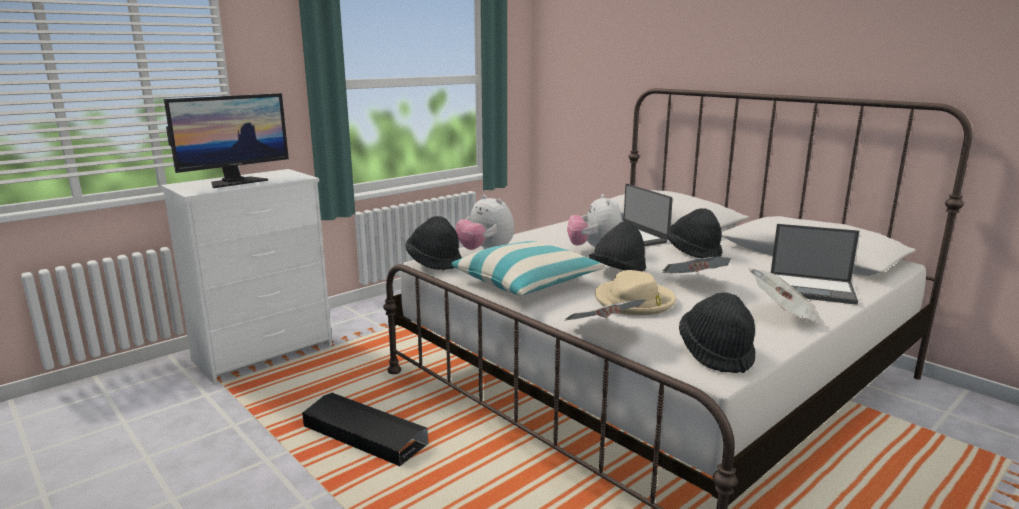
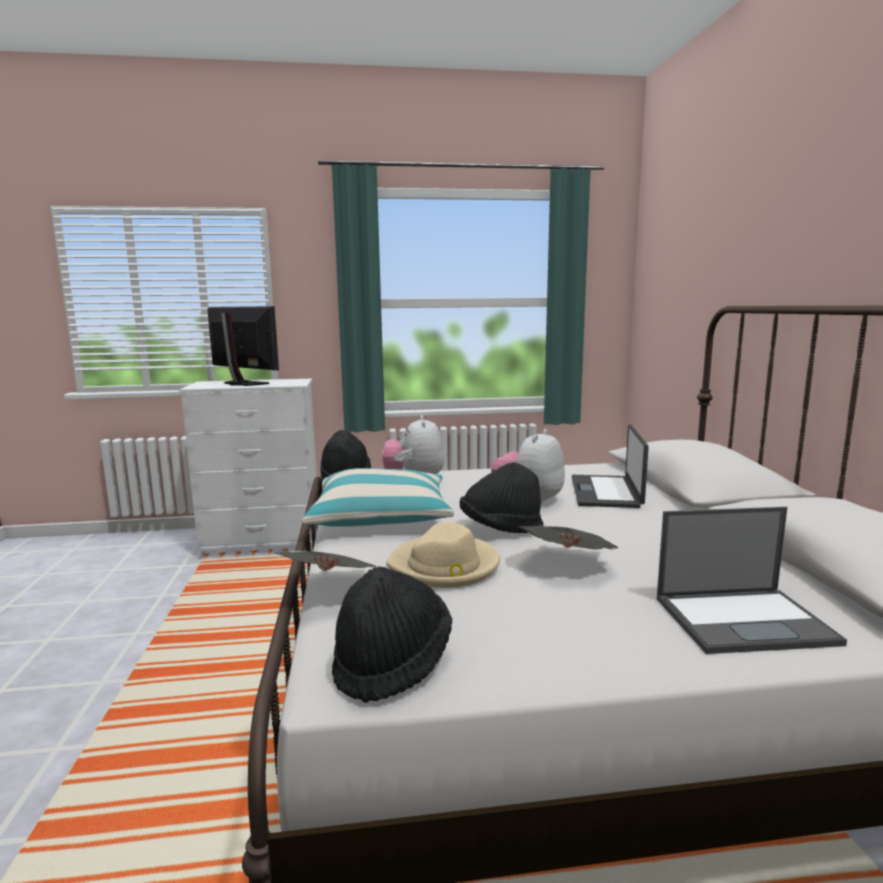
camera: 35 degrees right, 5 degrees down
monitor [164,93,289,188] -> monitor turned 135 degrees counterclockwise [207,306,279,386]
black storage box [302,393,428,466] -> none
black hat [667,208,722,258] -> none
newspaper [748,268,828,327] -> none
laptop [771,224,859,305] -> laptop turned 60 degrees counterclockwise [657,507,847,654]

